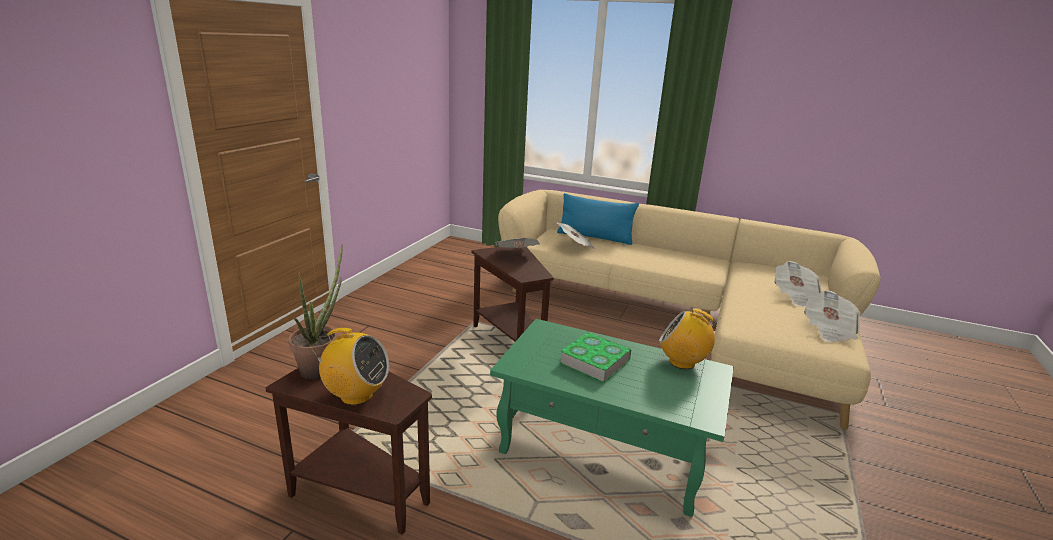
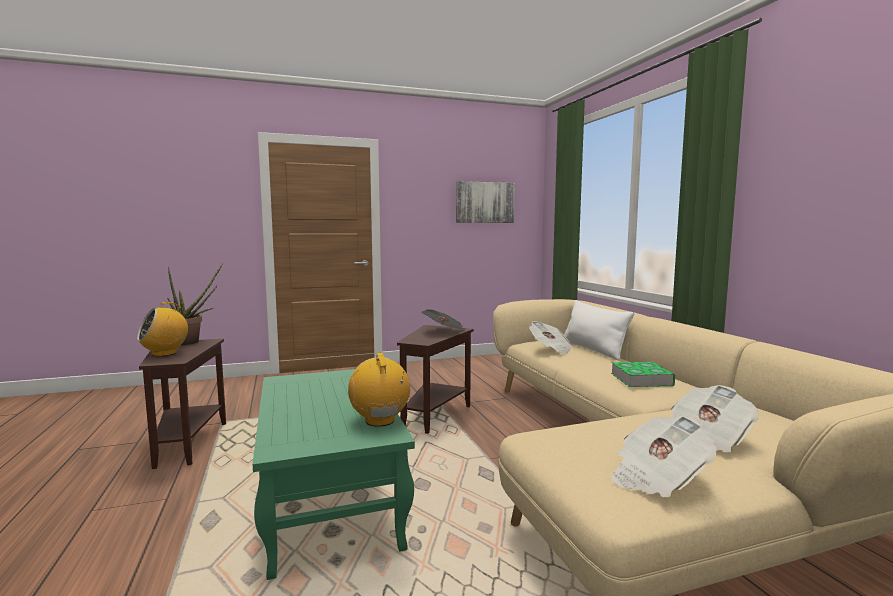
camera: 50 degrees right, 15 degrees down
radio [310,328,389,405] -> radio turned 75 degrees clockwise [137,302,188,356]
blue pillow [557,193,639,245] -> white pillow [564,300,634,361]
book [560,332,632,383] -> book moved to [611,362,675,387]
none -> picture [456,181,515,223]

